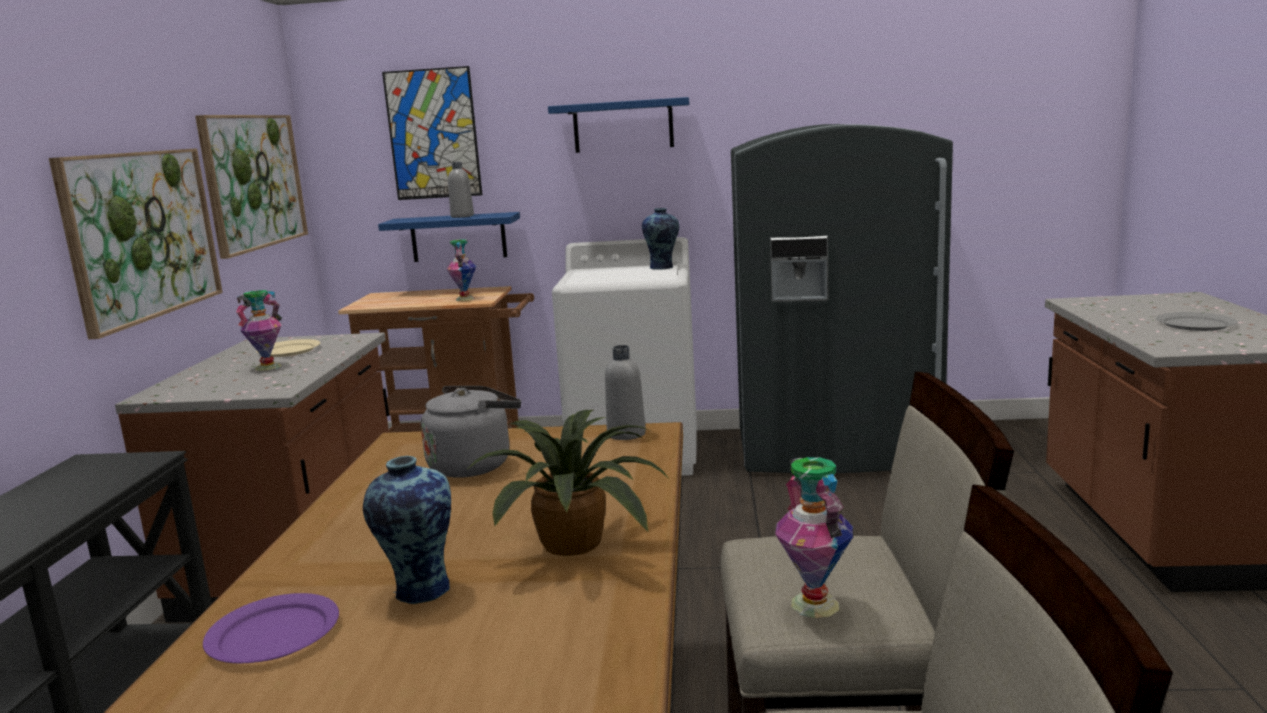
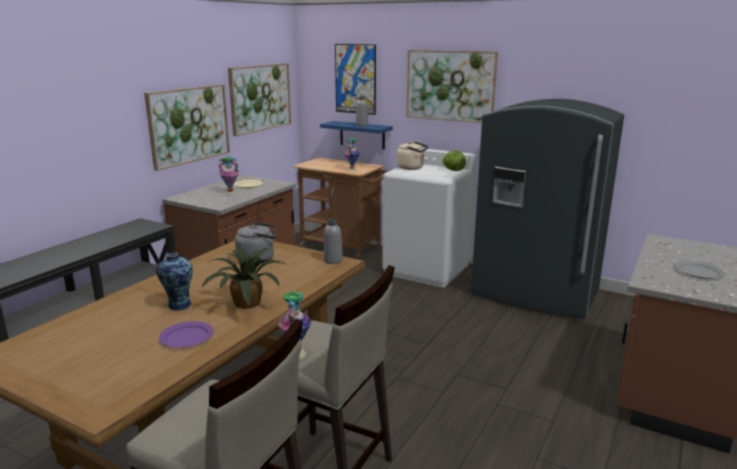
camera: 25 degrees right, 5 degrees up
purple plate [203,593,339,663] -> purple plate moved to [159,321,214,348]
blue shelf [548,97,690,153] -> picture [406,50,498,123]
vase [642,208,679,270] -> lettuce [442,150,466,171]
none -> beige kettle [397,142,429,170]

